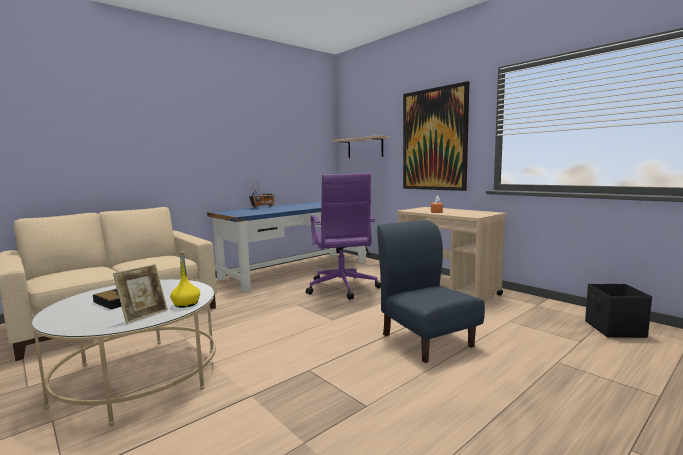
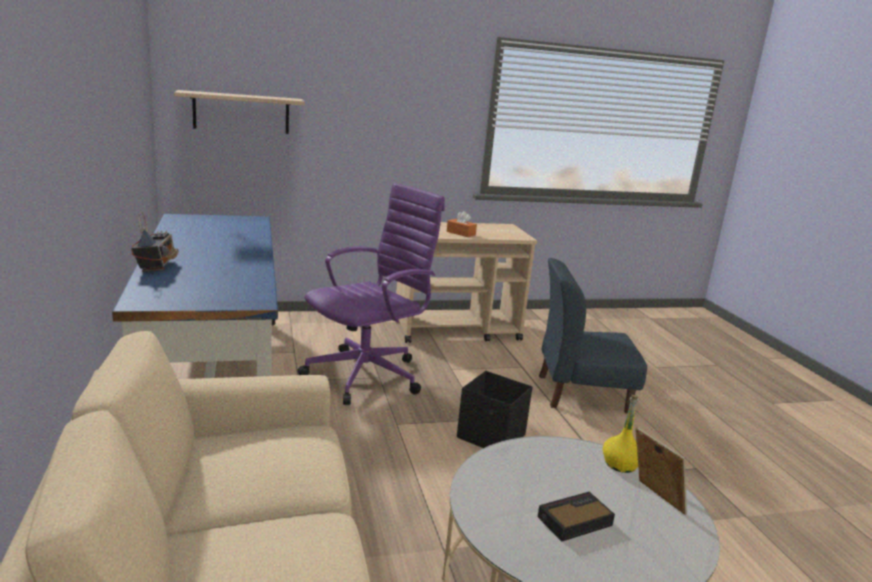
camera: 65 degrees left, 10 degrees up
purple office chair [306,173,381,300] -> purple office chair turned 60 degrees counterclockwise [297,183,445,405]
picture [403,81,469,191] -> none
black storage box [585,284,652,338] -> black storage box moved to [457,371,533,448]

